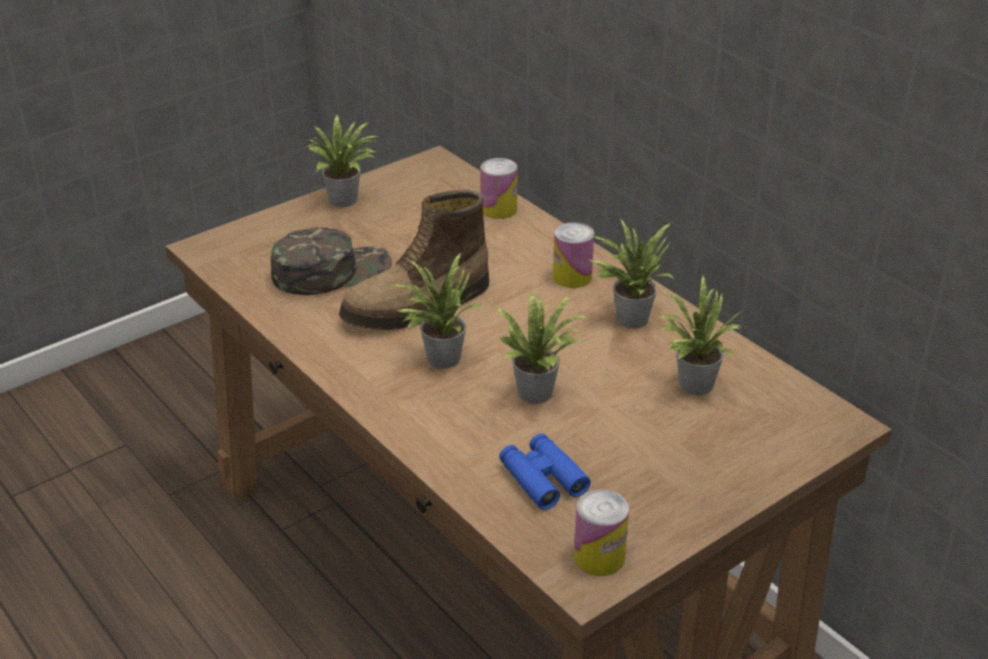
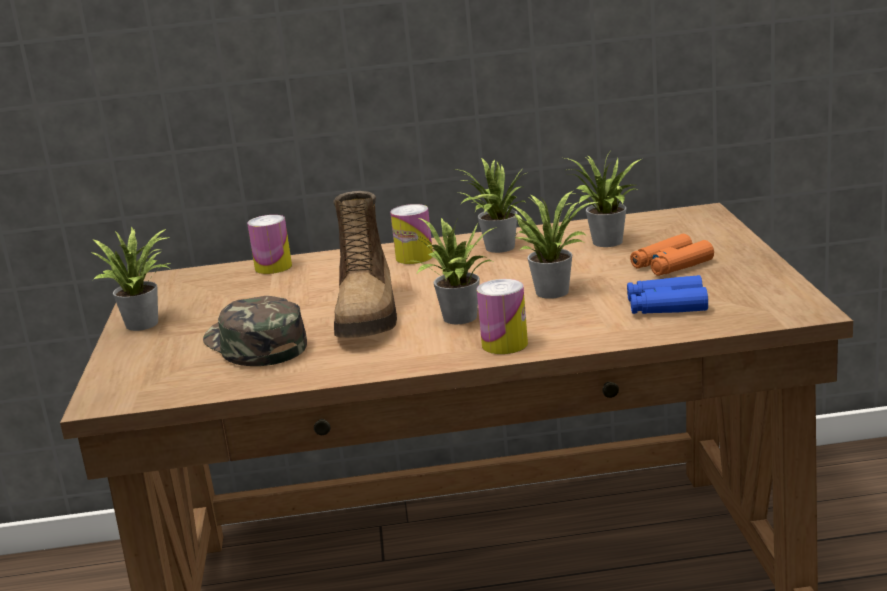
camera: 55 degrees left, 15 degrees down
green cap [271,227,392,295] -> green cap turned 45 degrees counterclockwise [203,296,307,366]
can [574,489,629,576] -> can moved to [477,279,528,354]
none -> orange binoculars [630,234,714,276]

